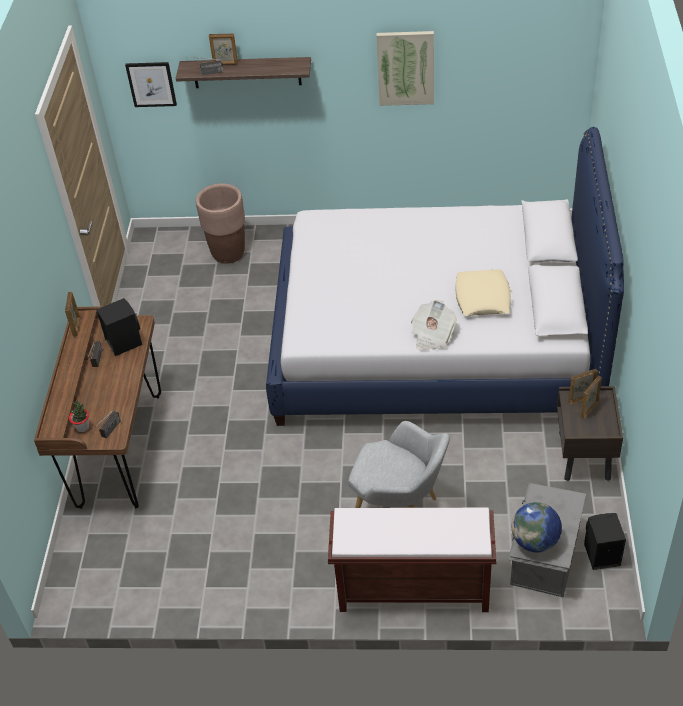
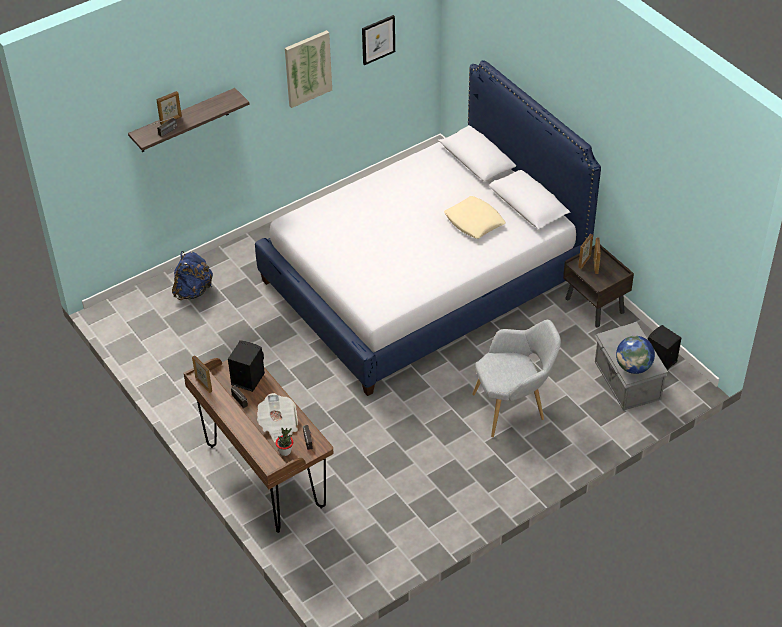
camera: 40 degrees left, 0 degrees up
picture [125,62,177,107] -> picture moved to [362,15,395,65]
brown planter [196,183,245,264] -> blue backpack [172,251,213,300]
brown bench [328,508,496,612] -> none
newspaper [411,300,457,351] -> newspaper moved to [257,393,298,443]

